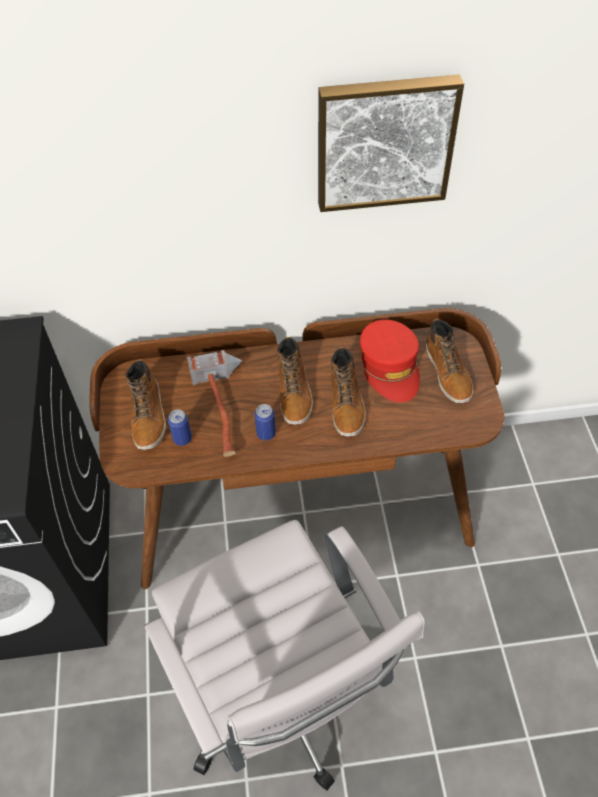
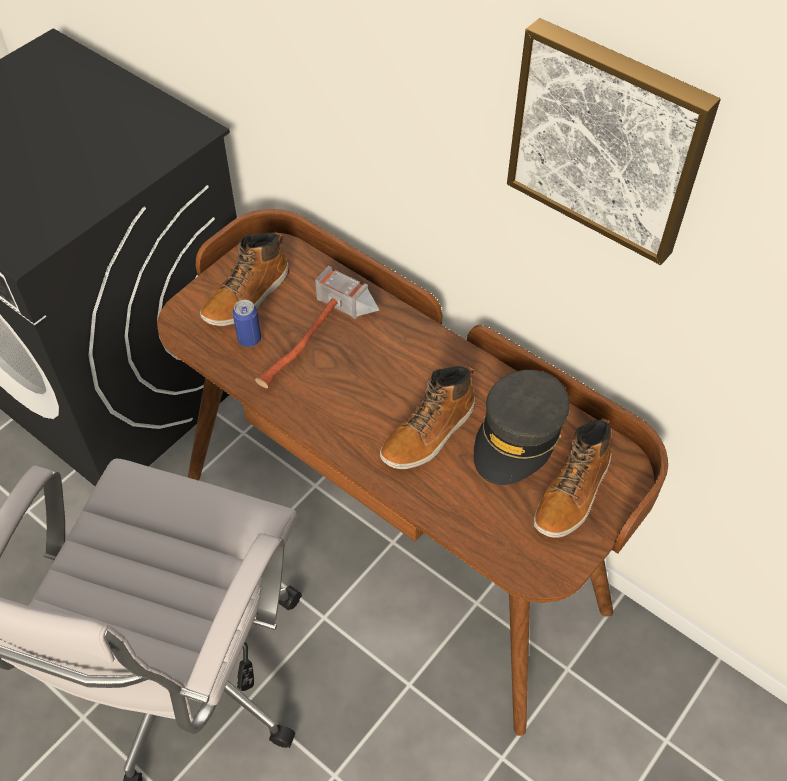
camera: 45 degrees right, 0 degrees up
can [254,404,276,440] -> none
boot [277,337,313,425] -> none
red cap [360,319,420,402] -> grey cap [473,370,570,485]

